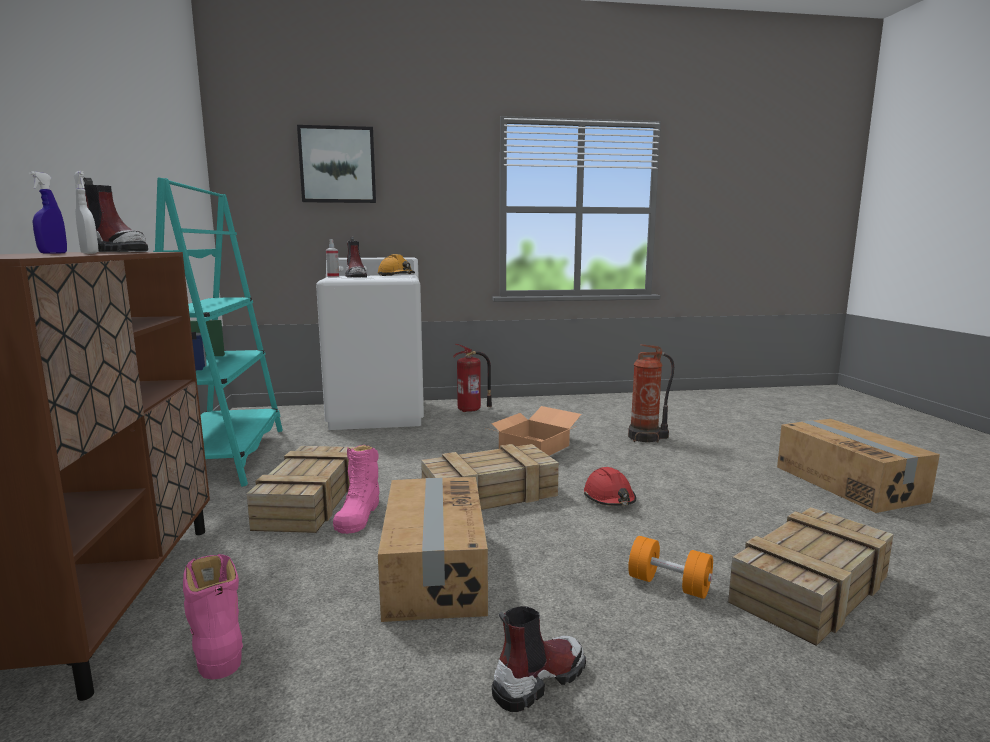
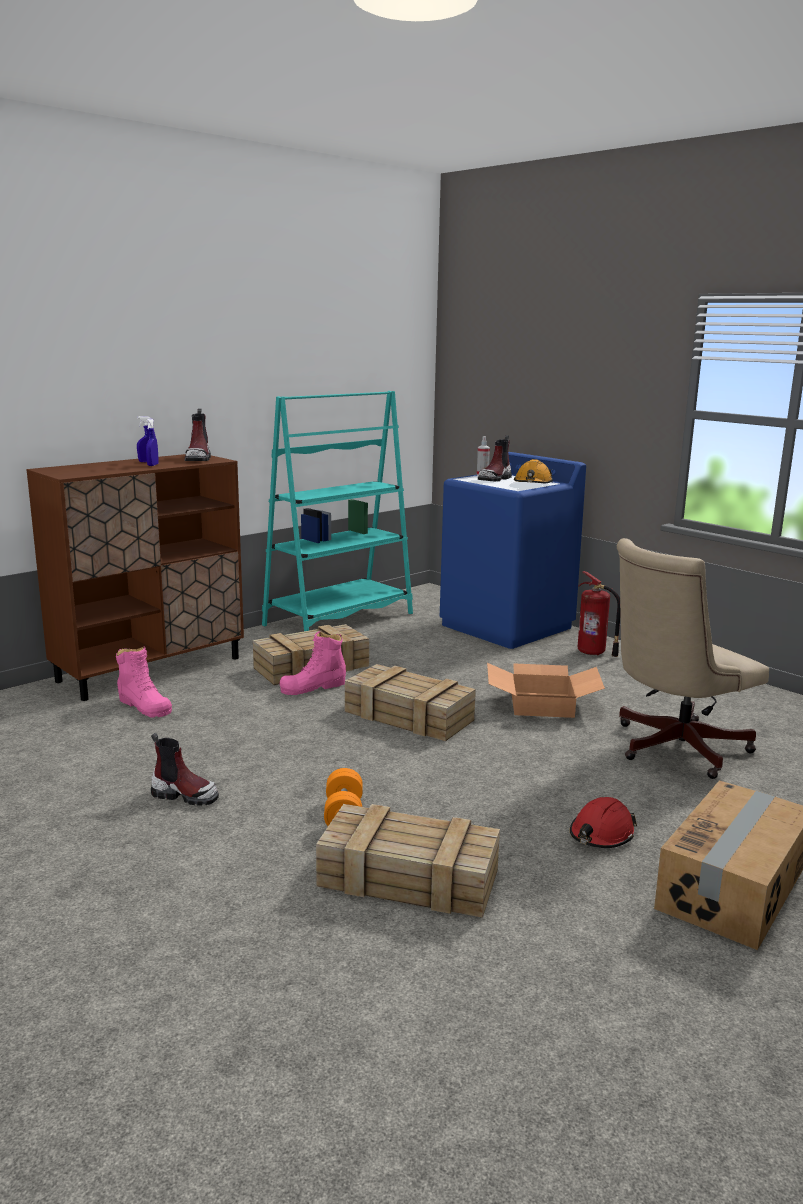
camera: 55 degrees right, 5 degrees up
white spray bottle [73,171,98,254] -> blue spray bottle [146,418,159,466]
pink boot [183,554,243,680] -> pink boot turned 105 degrees clockwise [116,646,172,718]
picture [297,125,376,203] -> none
white washing machine [316,257,424,430] -> blue washing machine [440,452,586,649]
cardboard box [378,477,488,622] -> none
red hard hat [584,467,636,506] -> red hard hat moved to [570,797,637,848]
fire extinguisher [628,344,674,443] -> beige office chair [617,538,769,779]

